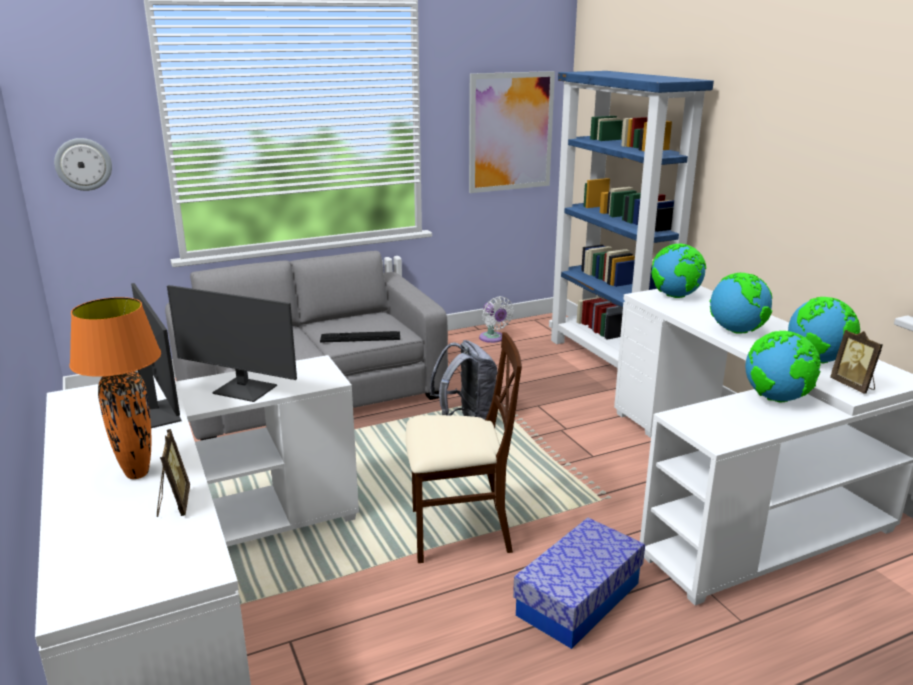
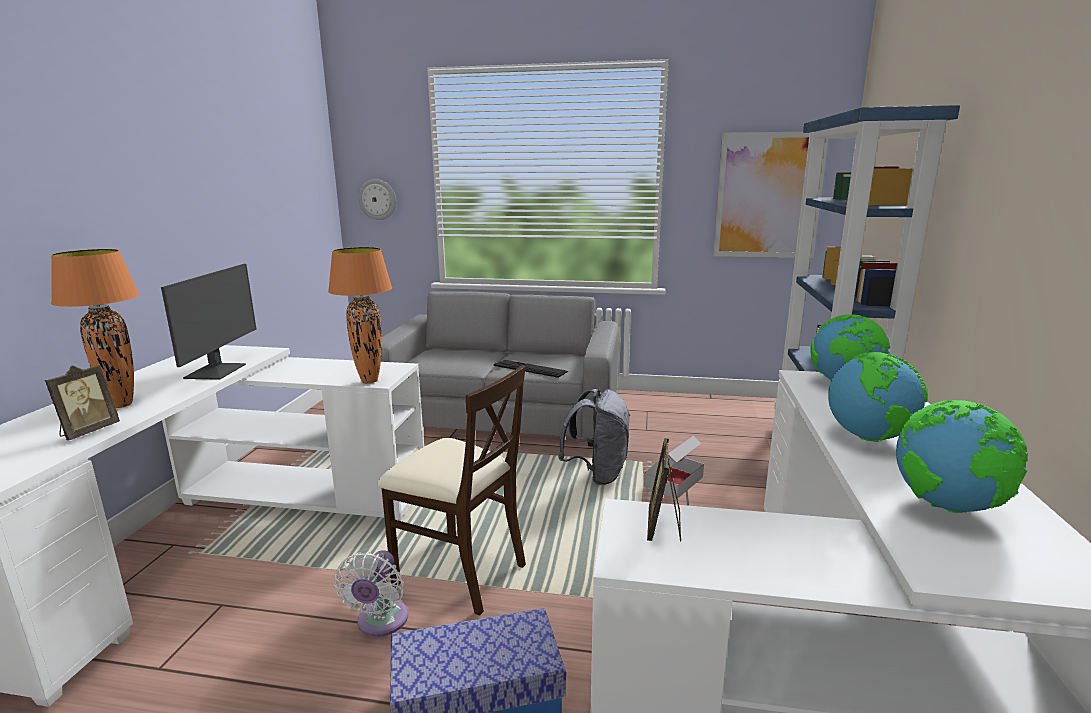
camera: 35 degrees right, 5 degrees down
monitor [167,285,297,402] -> none
white fan [479,296,514,343] -> white fan moved to [335,550,408,637]
globe [745,331,821,402] -> none
picture frame [830,330,883,394] -> picture frame moved to [647,438,681,542]
none -> orange table lamp [328,247,392,384]
none -> cardboard box [644,435,704,499]

